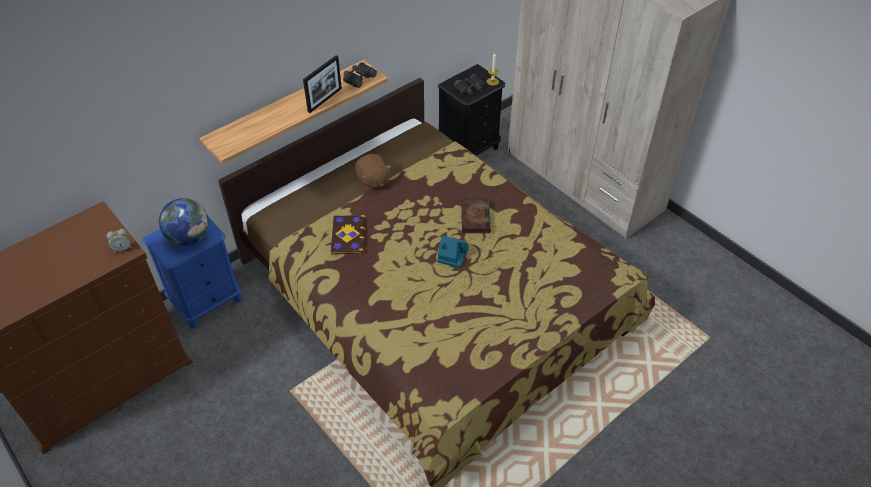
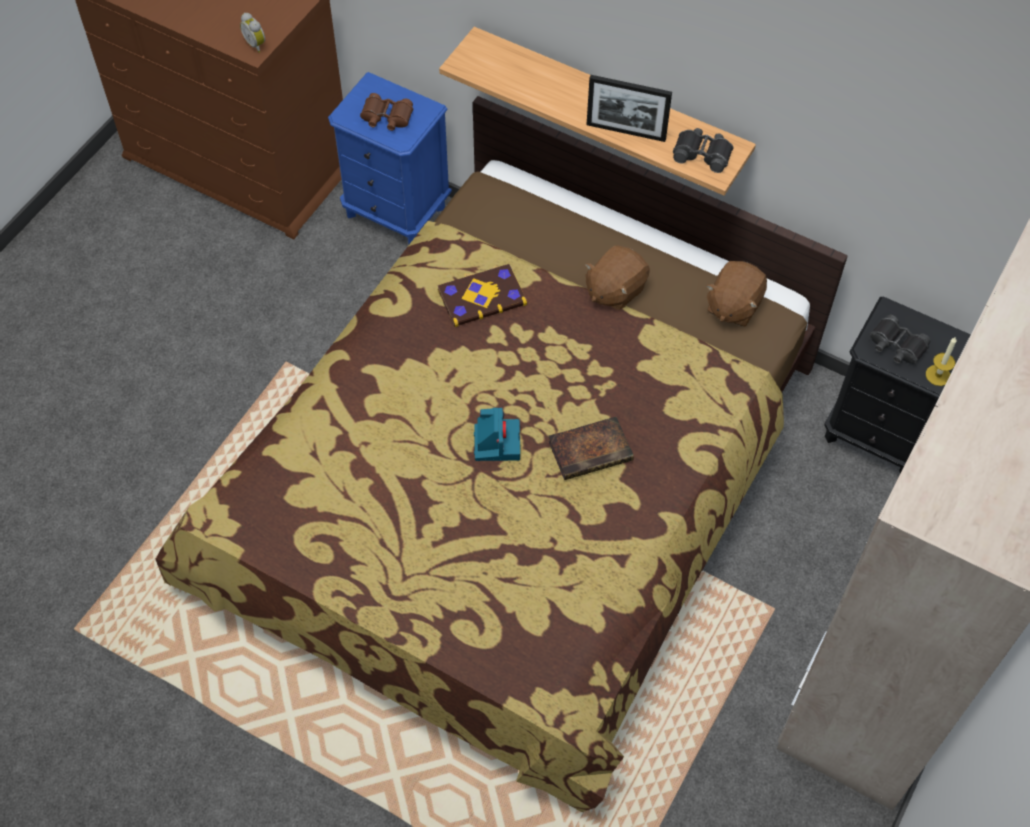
camera: 70 degrees right, 10 degrees up
globe [159,198,209,246] -> brown binoculars [360,93,413,131]
none -> brown plush toy [706,261,767,327]

